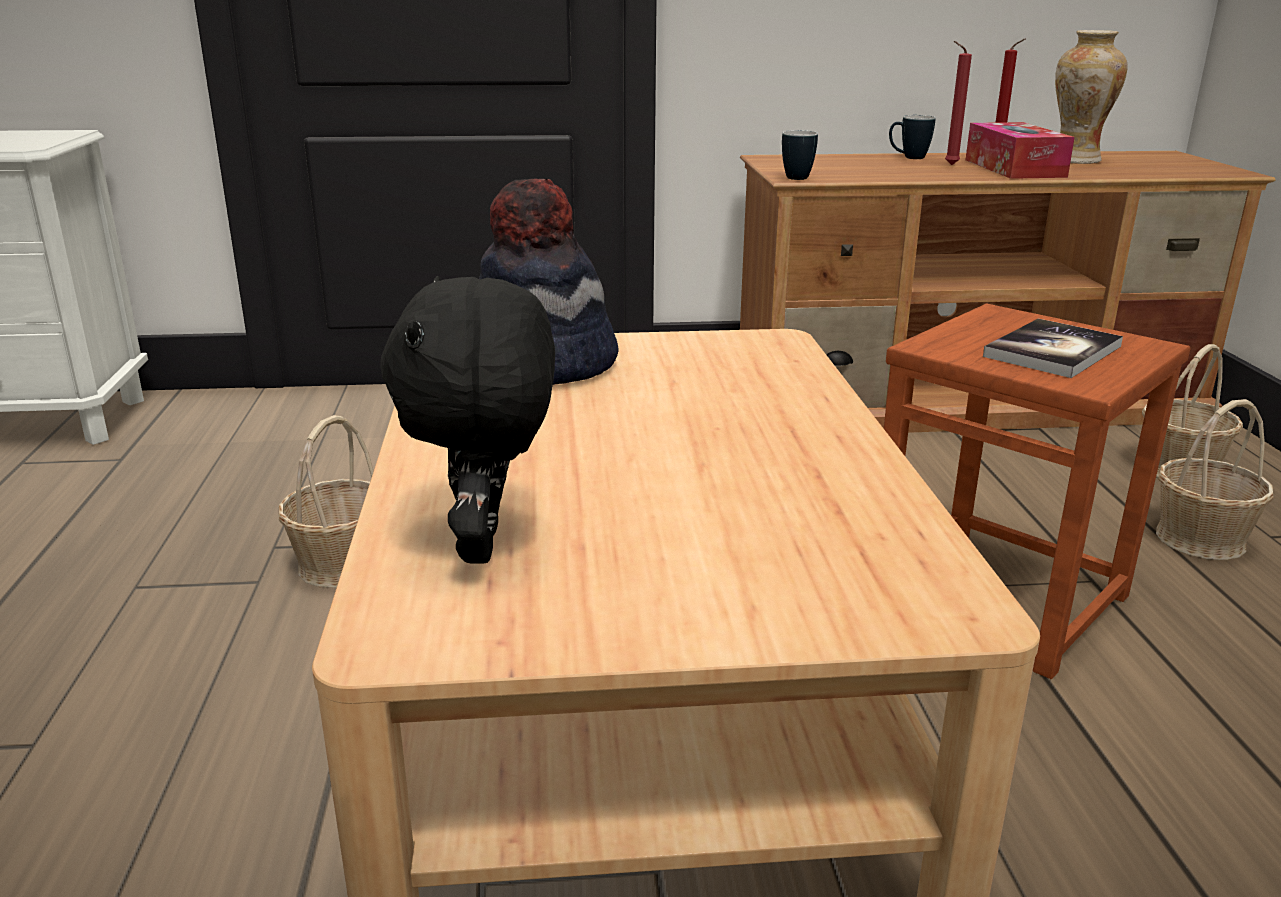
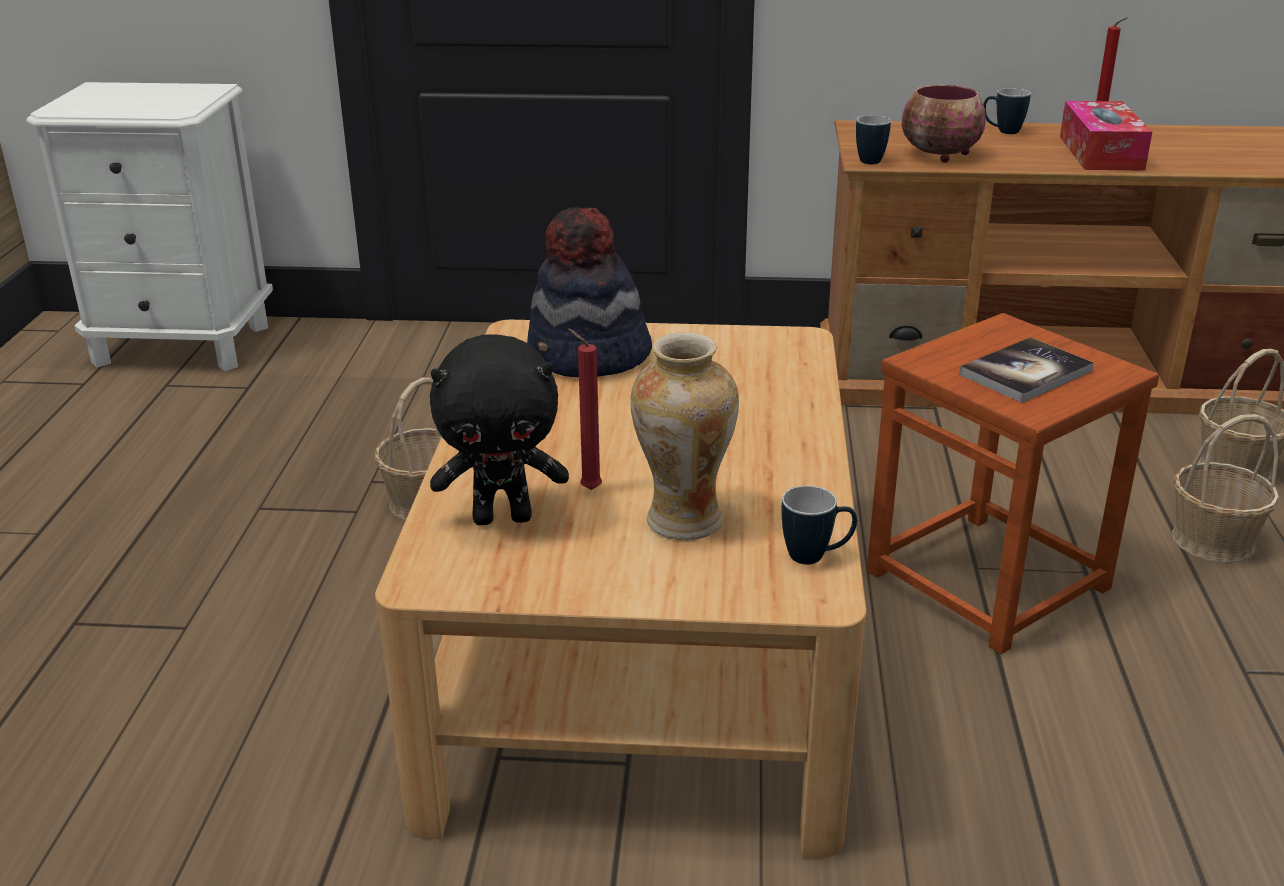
camera: 10 degrees right, 5 degrees up
black plush toy [380,276,555,564] -> black plush toy turned 105 degrees counterclockwise [430,334,569,525]
red candle [945,41,972,165] -> red candle moved to [568,328,602,490]
vase [1055,30,1128,164] -> vase moved to [630,332,739,540]
none -> mug [781,486,857,565]
none -> bowl [902,85,986,163]

